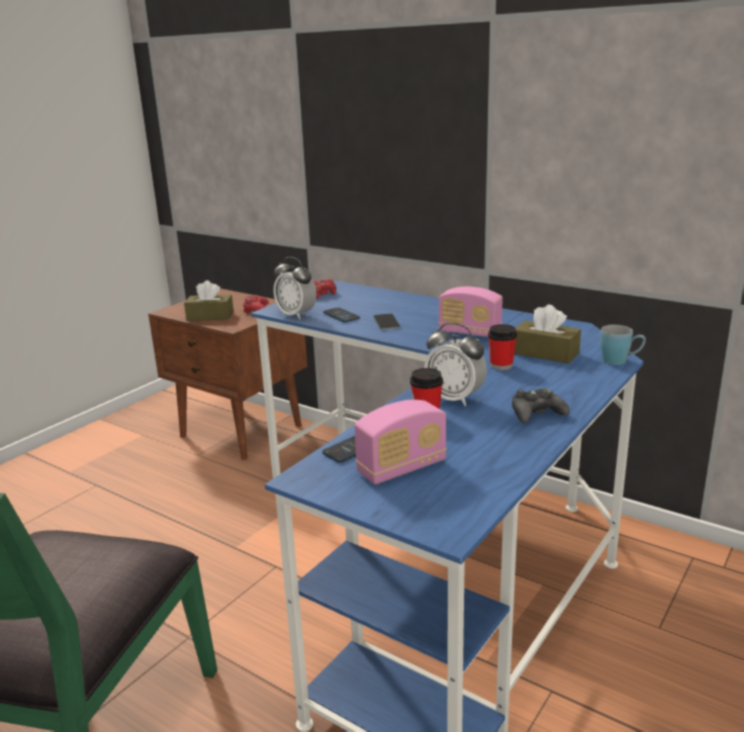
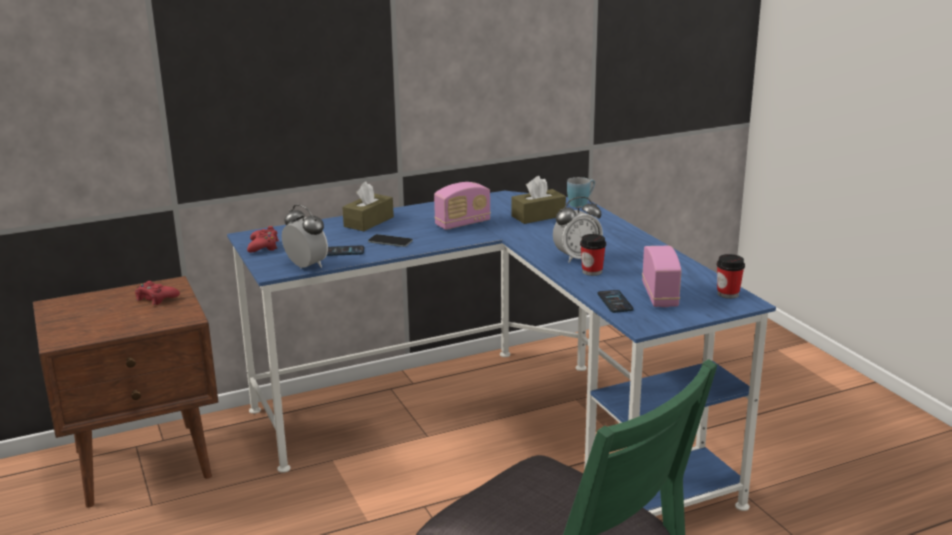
camera: 60 degrees left, 0 degrees up
brown tissue box [184,280,234,321] -> brown tissue box moved to [342,181,394,231]
alarm clock [273,257,317,320] -> alarm clock turned 120 degrees counterclockwise [282,204,328,269]
cup [488,324,517,370] -> cup moved to [717,254,745,299]
black game controller [512,388,570,423] -> none

